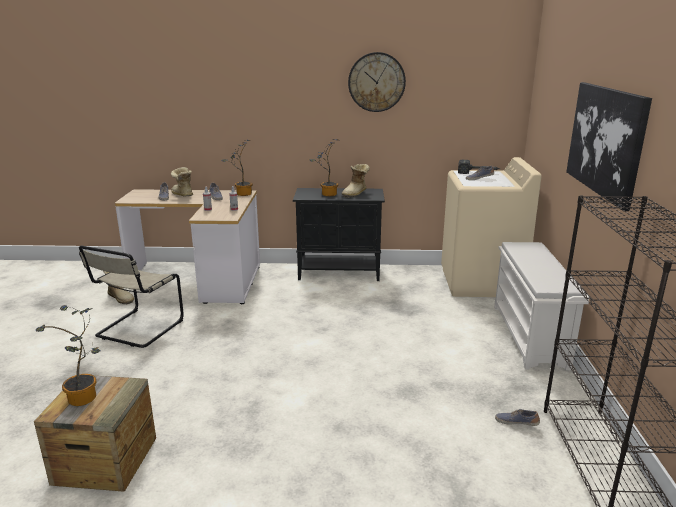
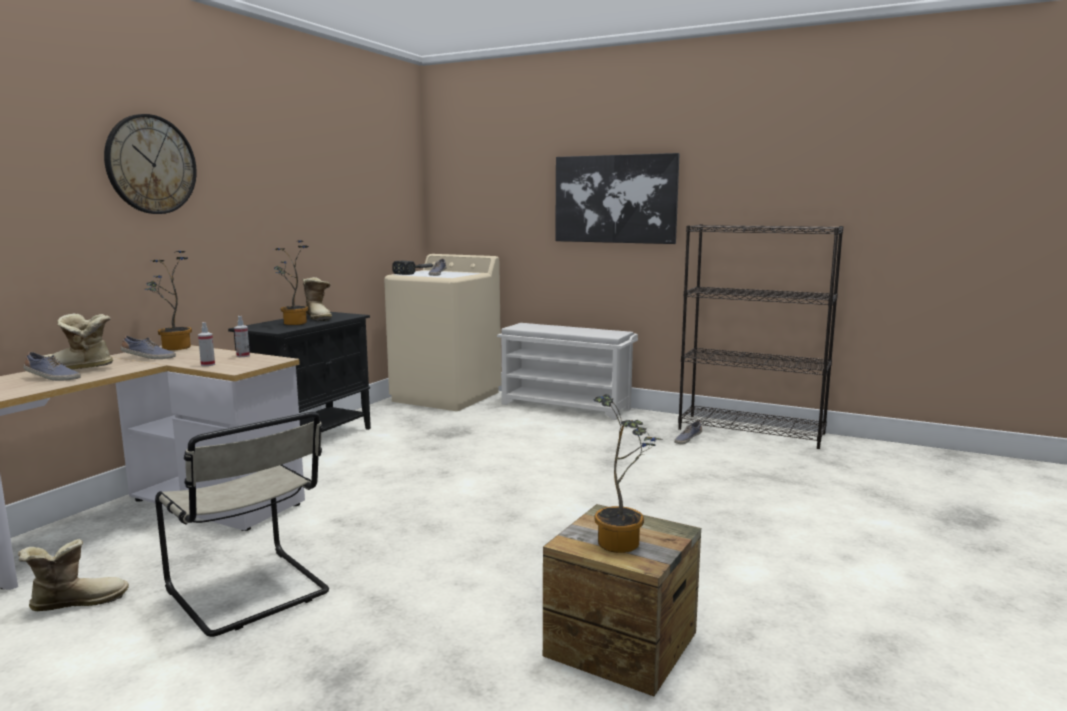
camera: 65 degrees left, 10 degrees down
wall clock [348,52,406,112] -> wall clock moved to [104,114,197,214]

